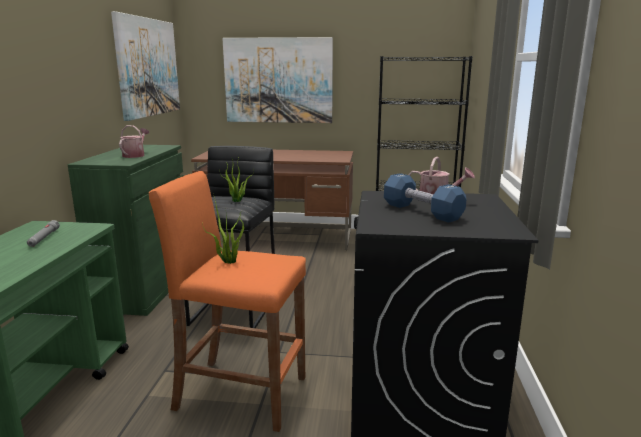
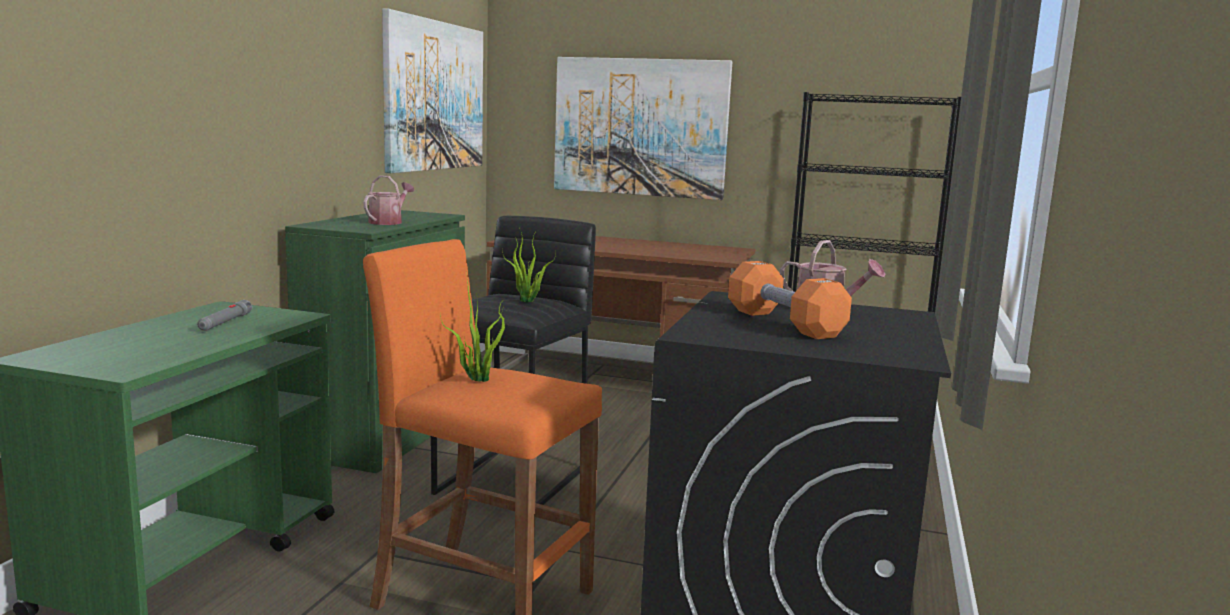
camera: 10 degrees right, 5 degrees down
blue dumbbell [384,173,466,223] -> orange dumbbell [728,261,852,339]

